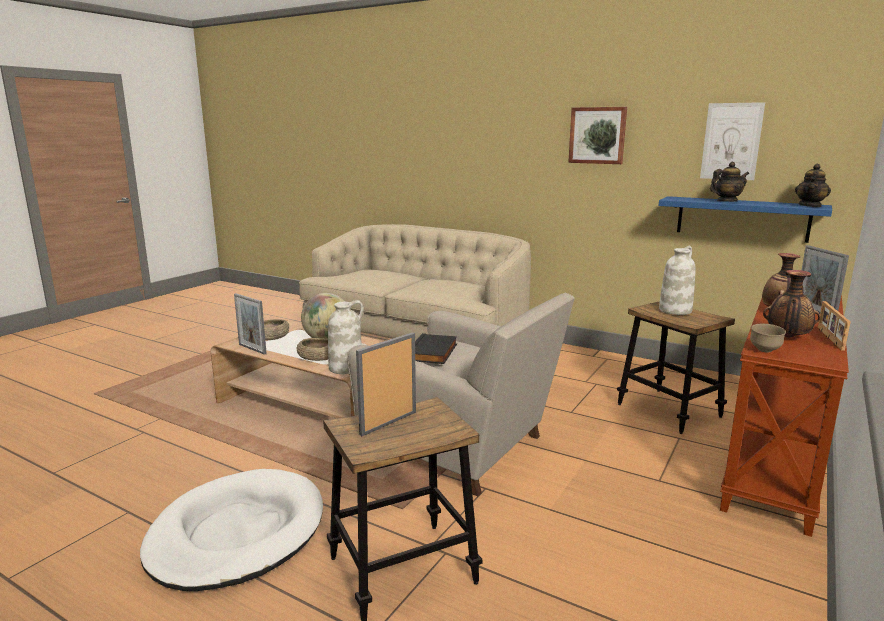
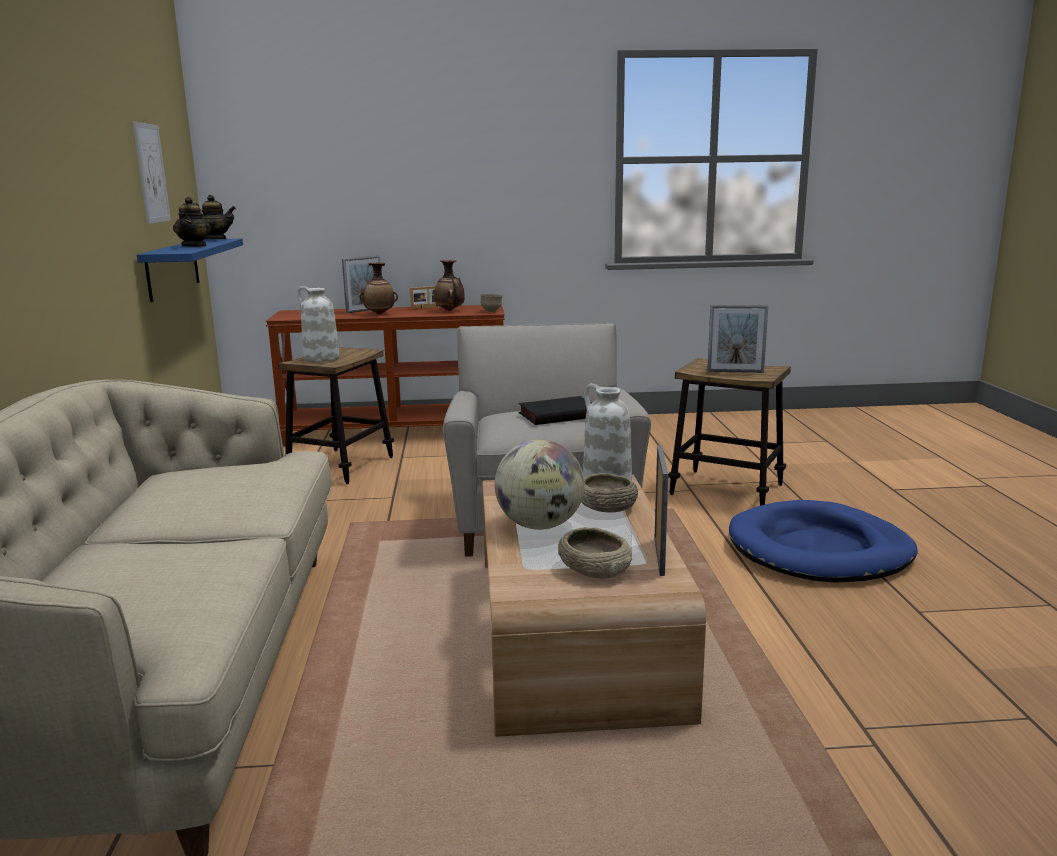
camera: 125 degrees left, 0 degrees up
white dog bed [140,469,323,591] -> blue dog bed [729,500,918,583]
picture [568,107,627,164] -> none
teapot [710,162,749,202] -> teapot turned 135 degrees counterclockwise [173,197,211,247]

